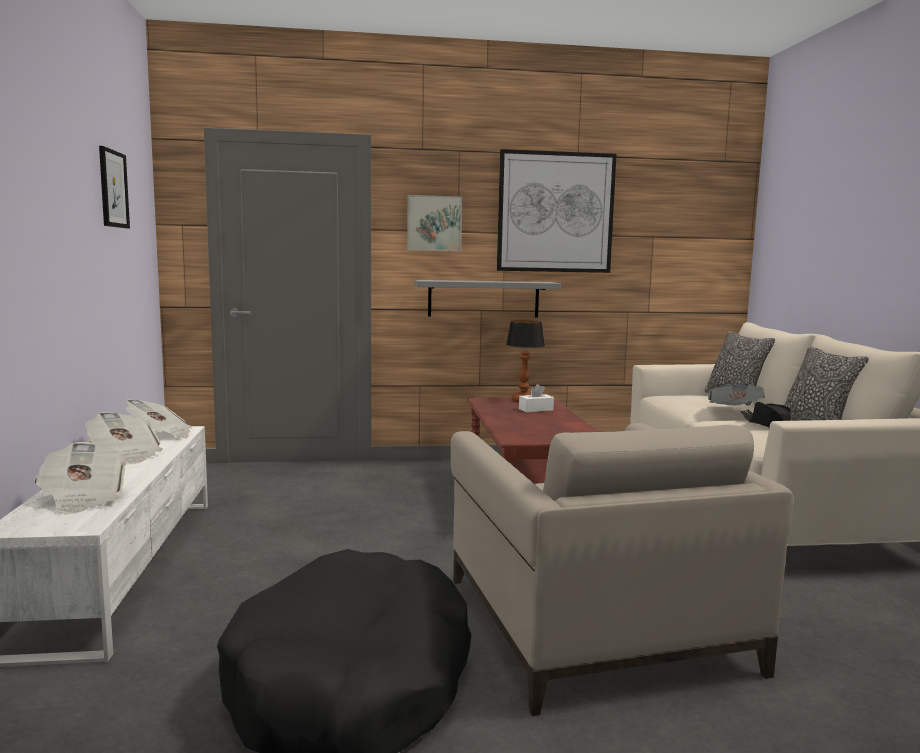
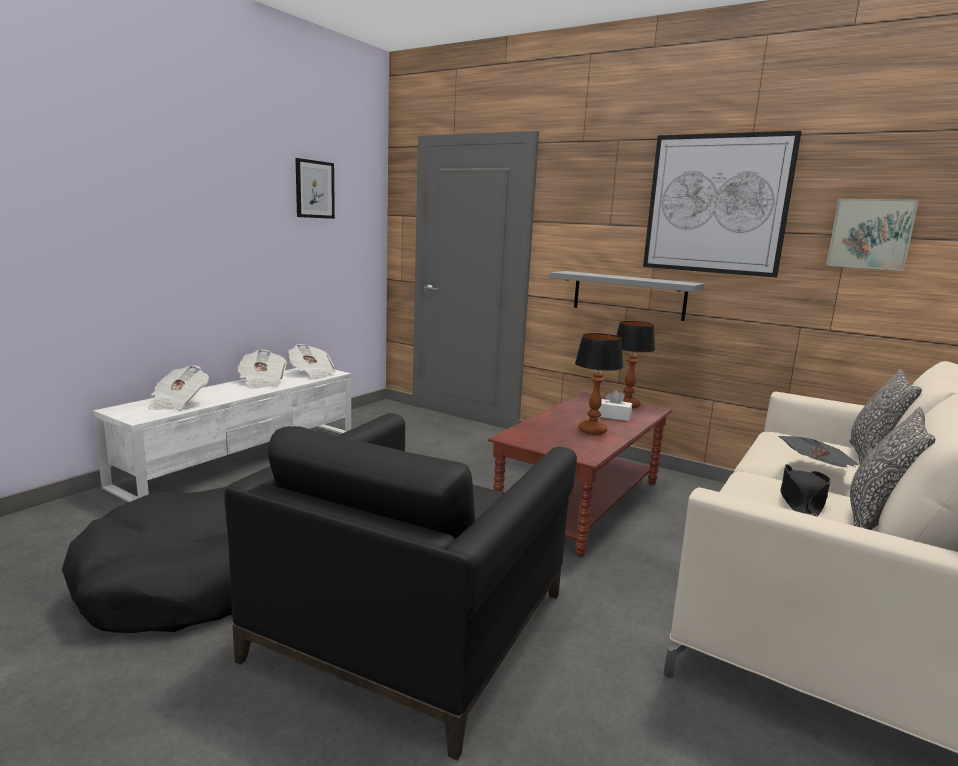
camera: 40 degrees right, 5 degrees up
picture [407,195,462,251] -> picture moved to [826,198,919,271]
beige armchair [451,423,794,716] -> black armchair [224,413,577,761]
none -> table lamp [575,333,623,435]

